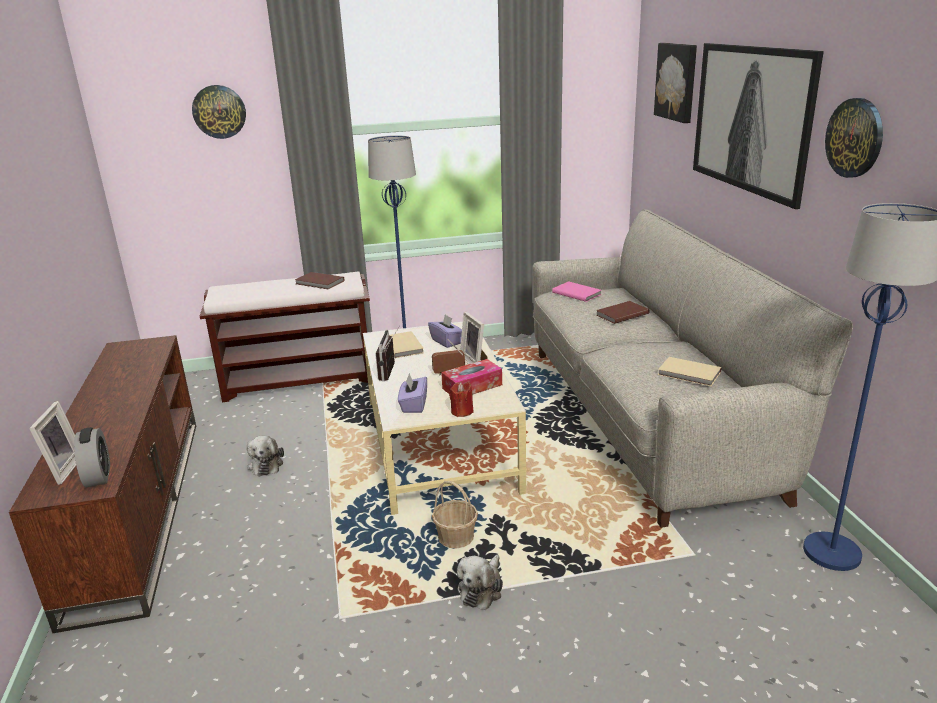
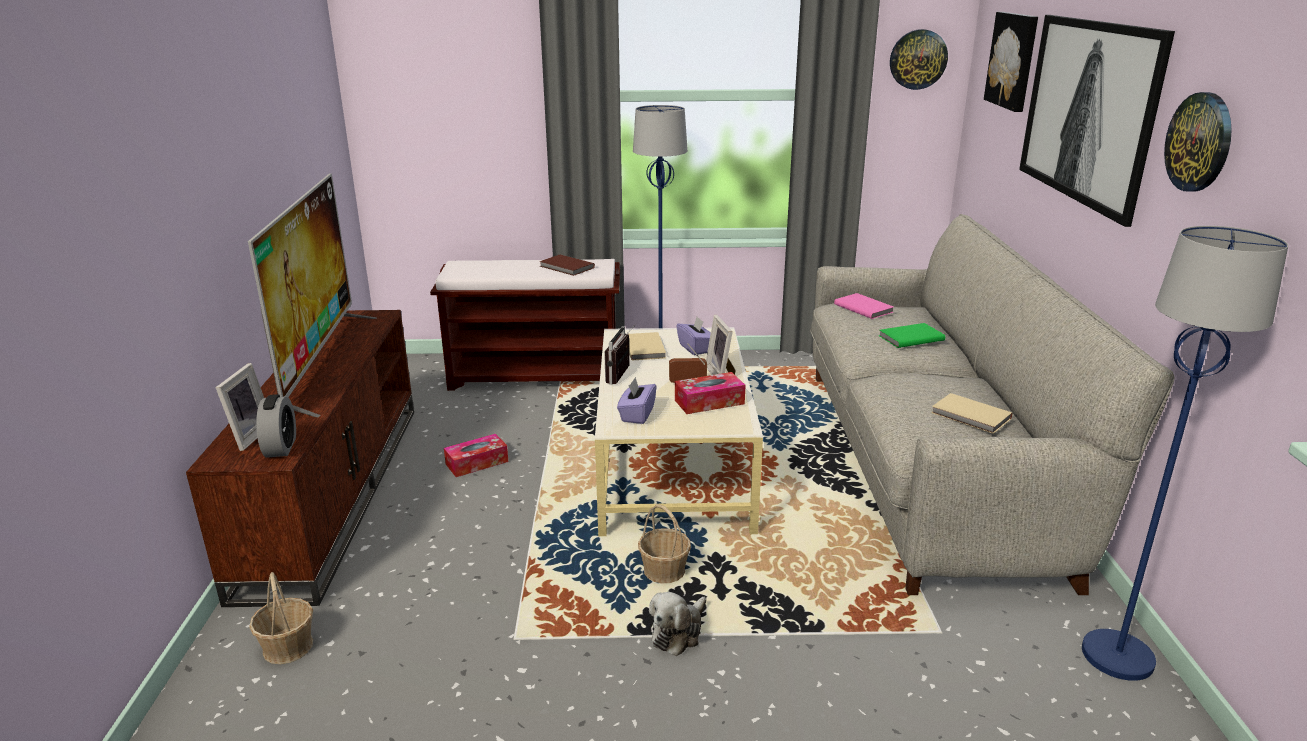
camera: 10 degrees right, 0 degrees up
wall clock [192,85,246,139] -> wall clock moved to [890,29,948,90]
plush toy [246,435,284,476] -> tissue box [444,434,508,477]
red candle [449,382,474,417] -> none
brown book [596,301,650,324] -> green book [878,323,945,348]
none -> television [248,173,377,417]
none -> basket [249,572,313,664]

